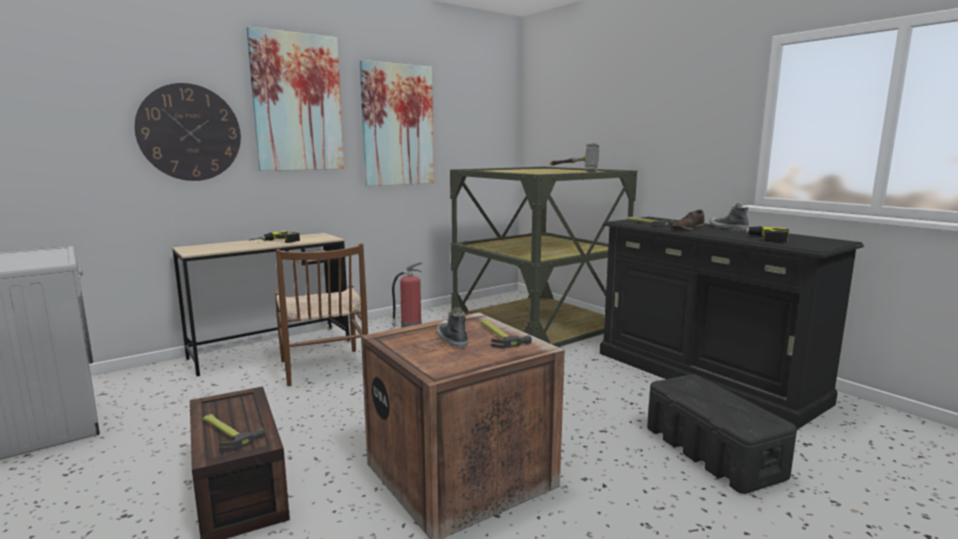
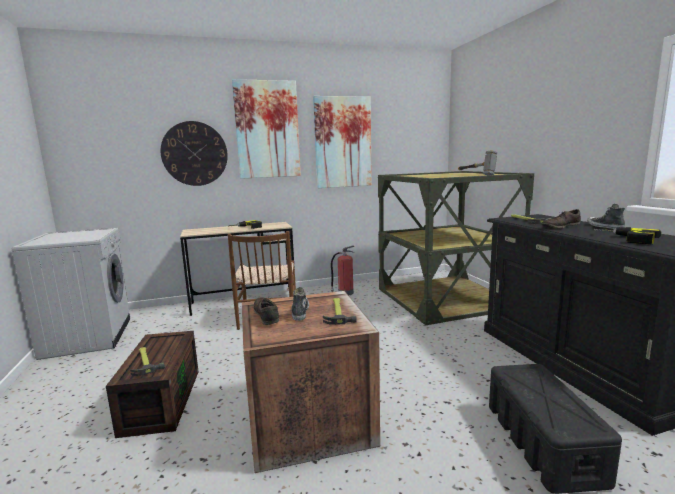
camera: 20 degrees right, 0 degrees up
none -> brown shoe [253,297,279,325]

